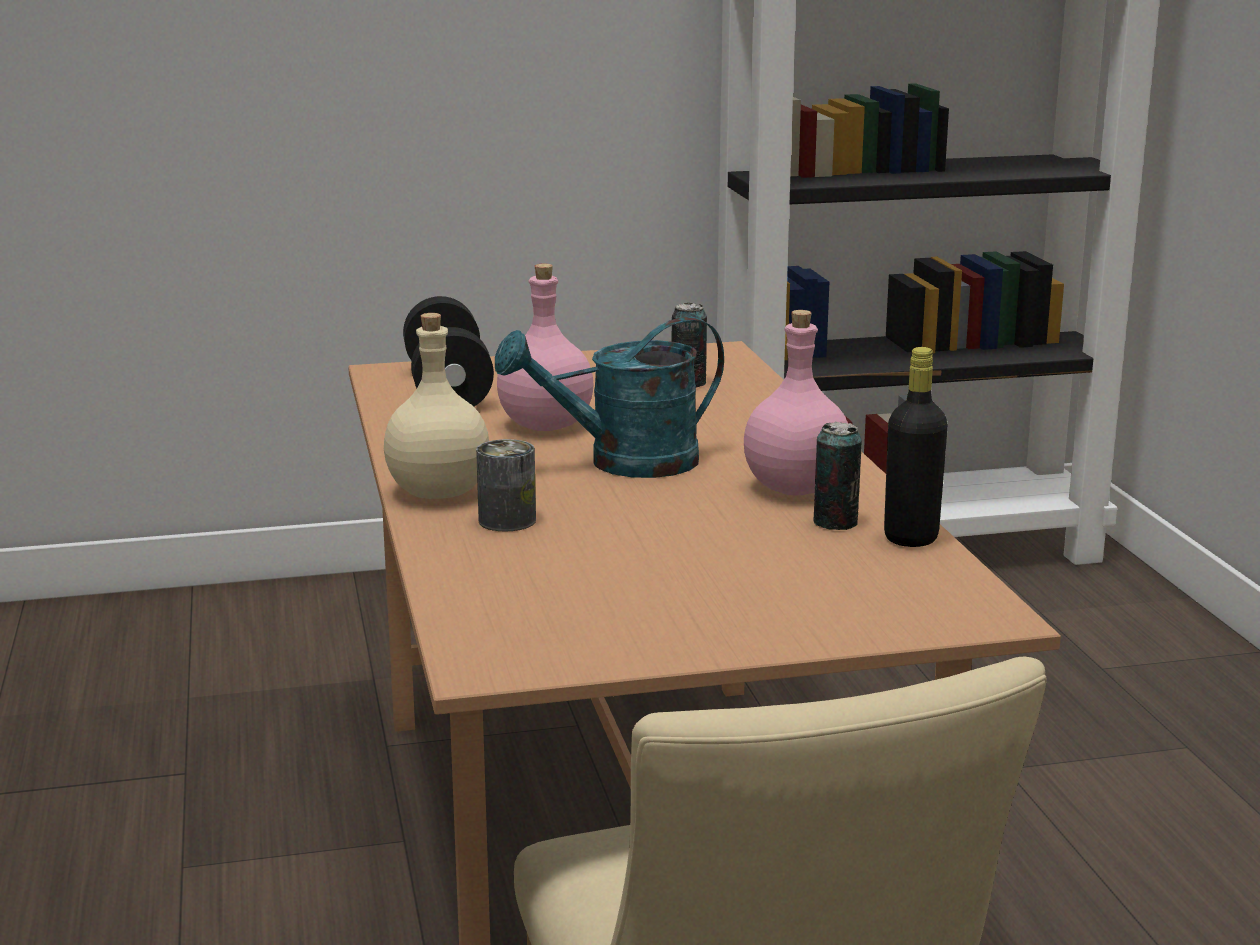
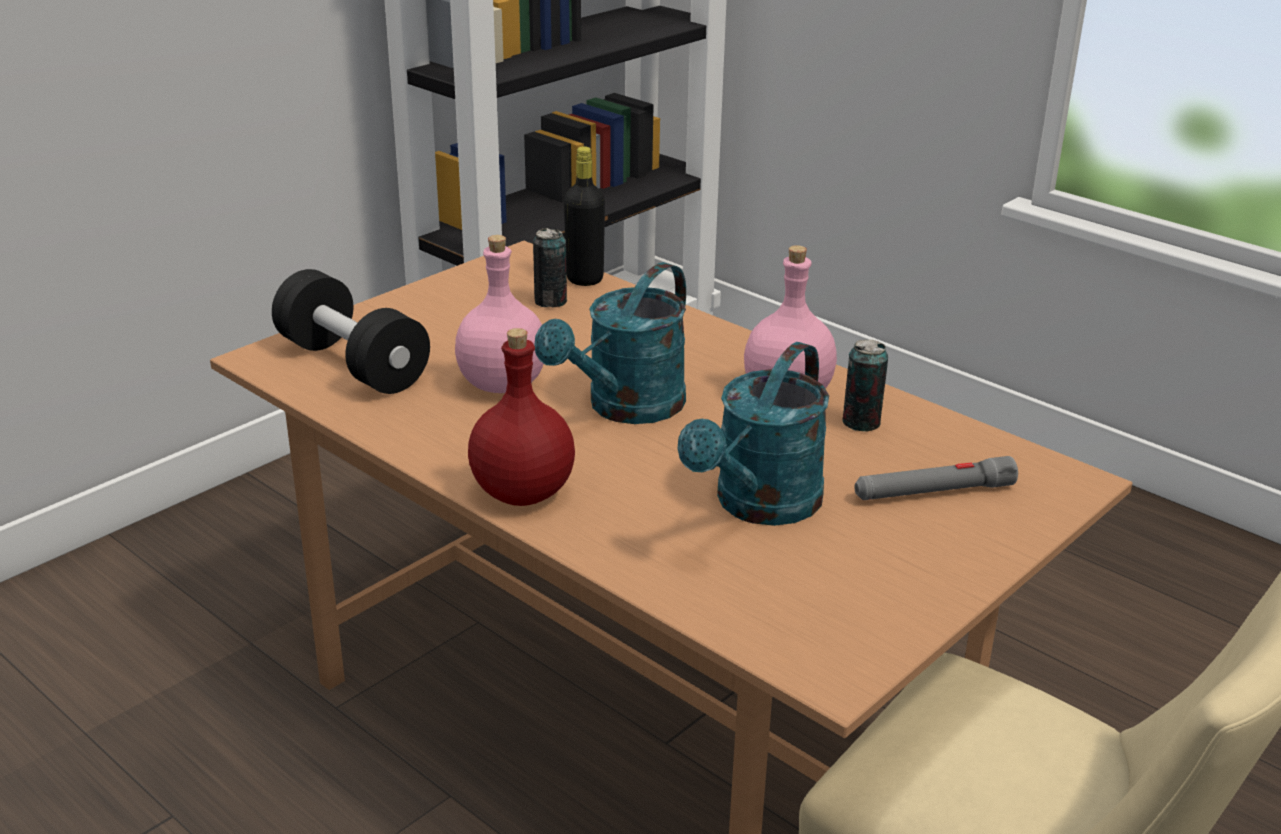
camera: 35 degrees left, 10 degrees up
beige bottle [384,313,489,499] -> red bottle [468,328,575,506]
can [476,439,536,532] -> none
black bottle [884,347,948,547] -> black bottle moved to [564,146,605,286]
none -> turquoise watering can [678,342,829,526]
none -> grey flashlight [855,456,1018,500]

